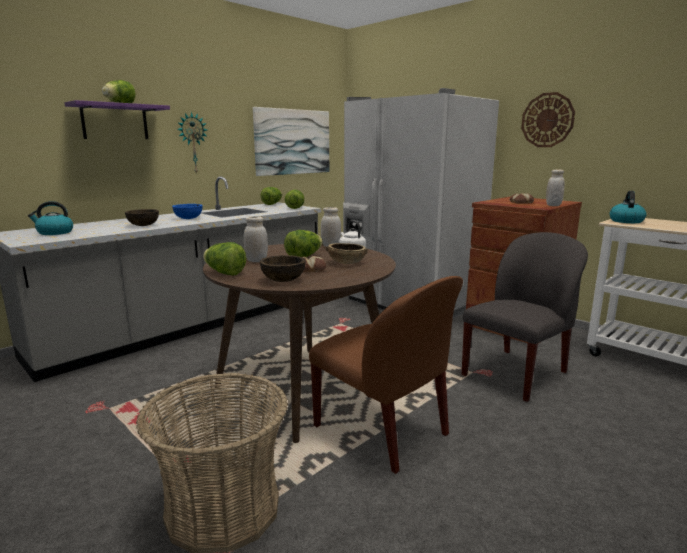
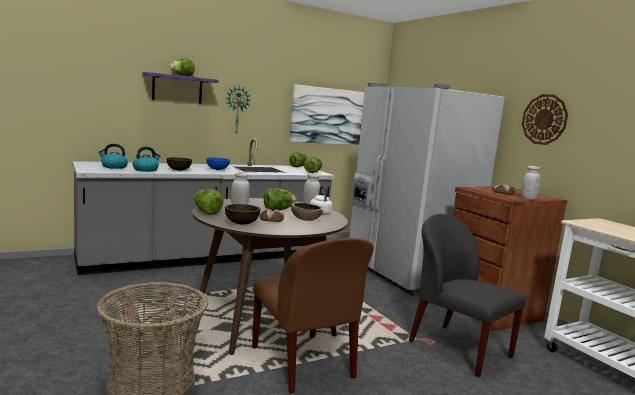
camera: 15 degrees right, 5 degrees down
grey chair [462,232,588,402] -> grey chair turned 105 degrees counterclockwise [409,214,526,377]
kettle [610,191,646,223] -> kettle moved to [133,147,160,172]

